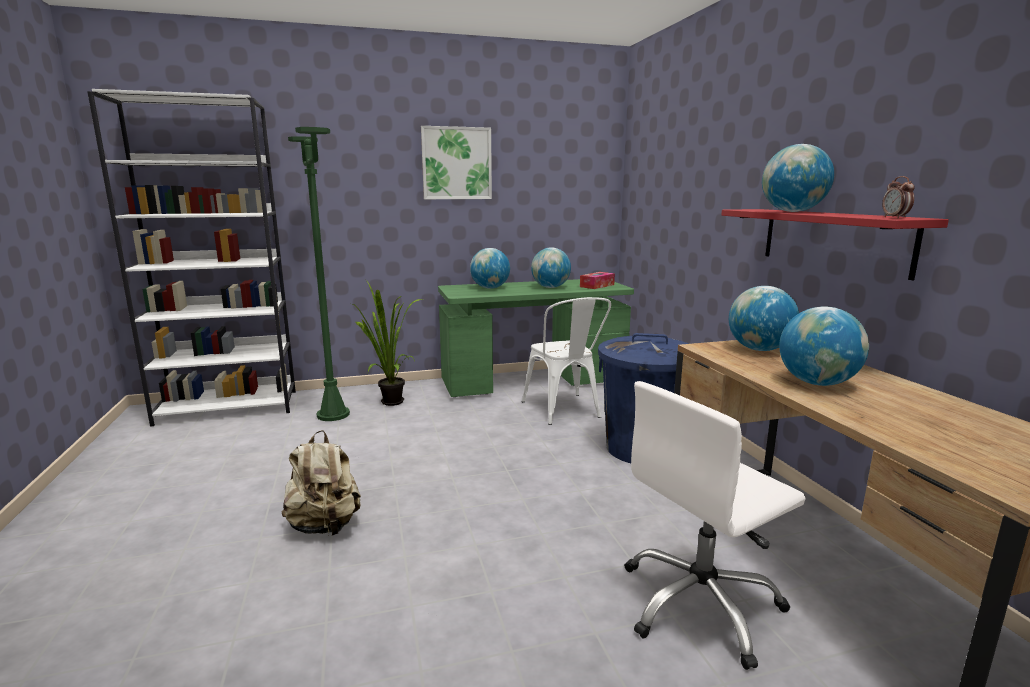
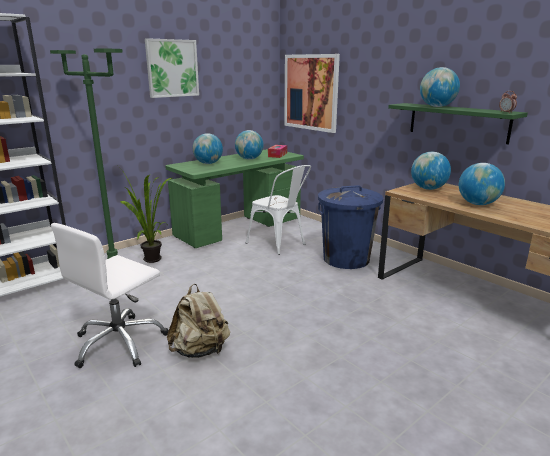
camera: 25 degrees left, 5 degrees up
white office chair [625,381,806,670] -> white office chair moved to [51,223,168,368]
red shelf [721,209,949,280] -> green shelf [388,103,528,144]
none -> picture [284,54,340,133]

